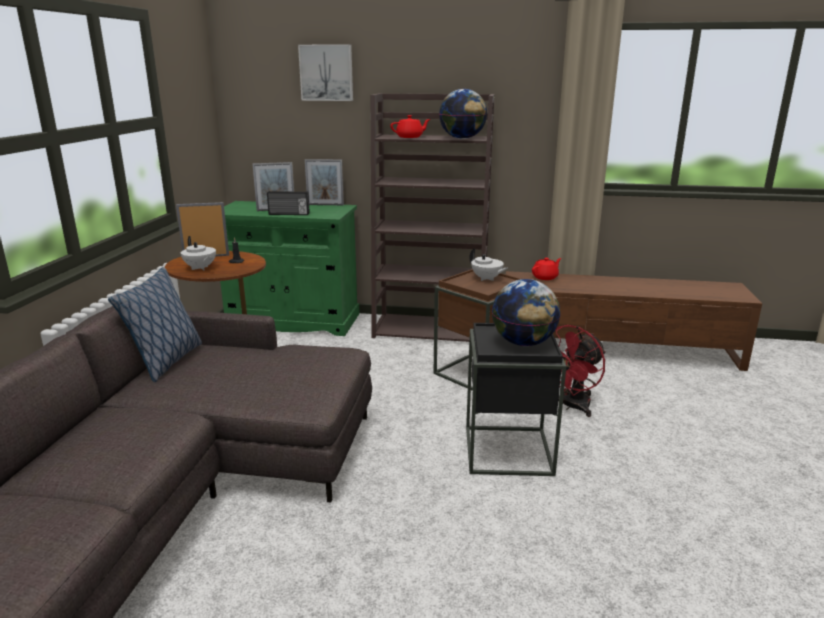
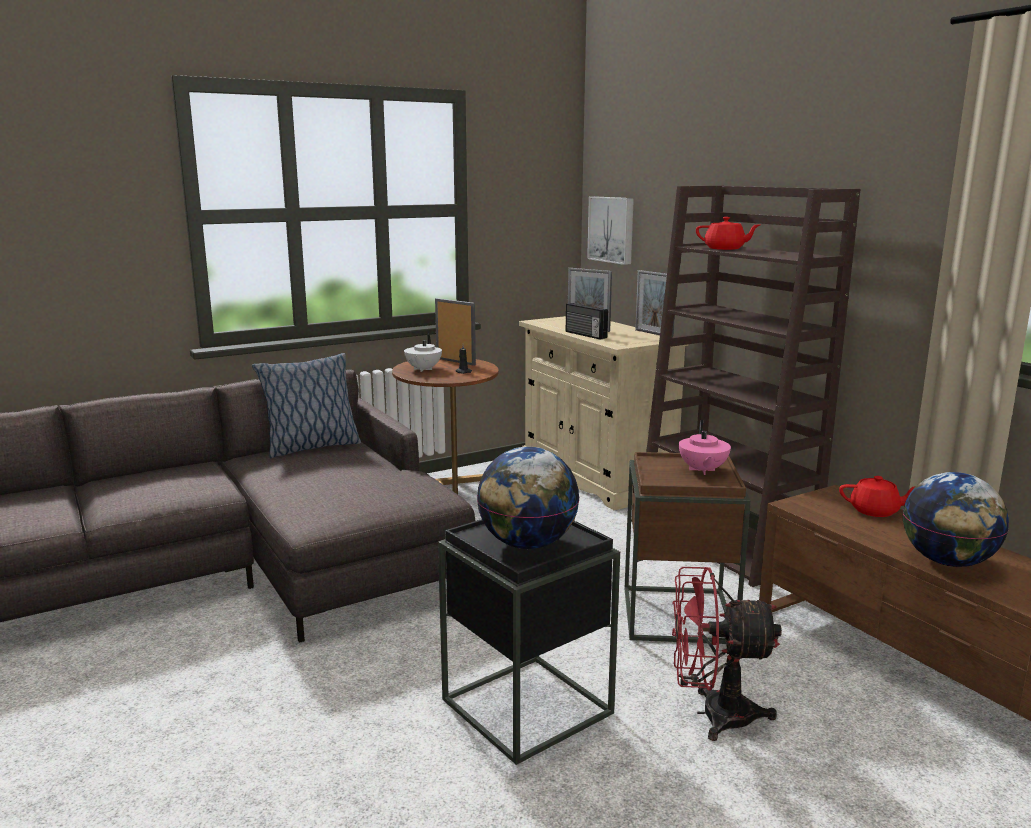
camera: 50 degrees right, 5 degrees down
green cabinet [220,201,360,336] -> beige cabinet [519,316,688,510]
picture [298,44,353,101] -> picture moved to [587,196,634,265]
globe [439,89,487,139] -> globe moved to [903,472,1009,567]
white teapot [470,248,508,281] -> pink teapot [679,420,731,475]

